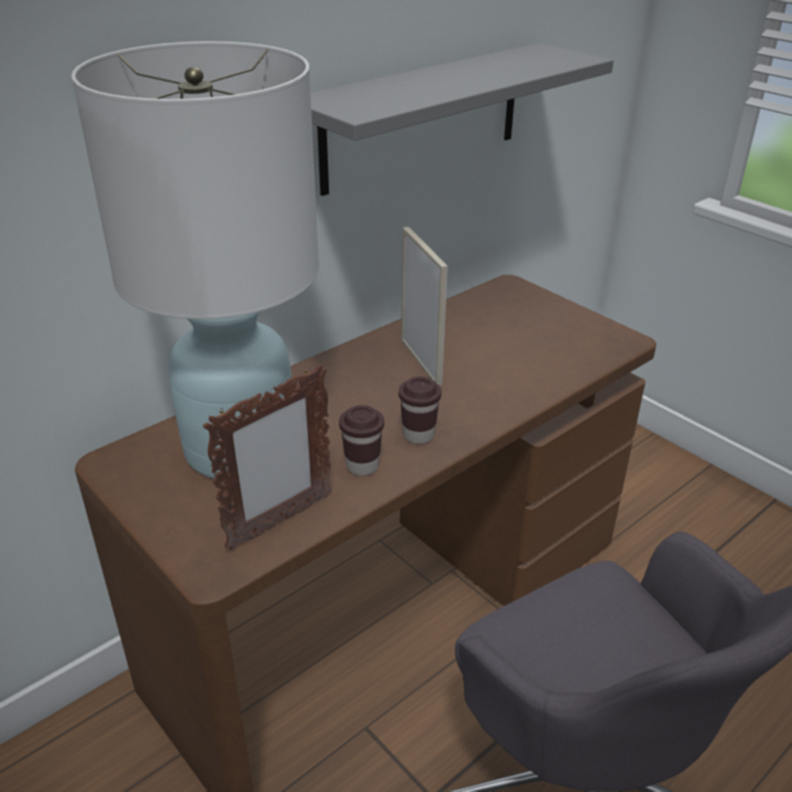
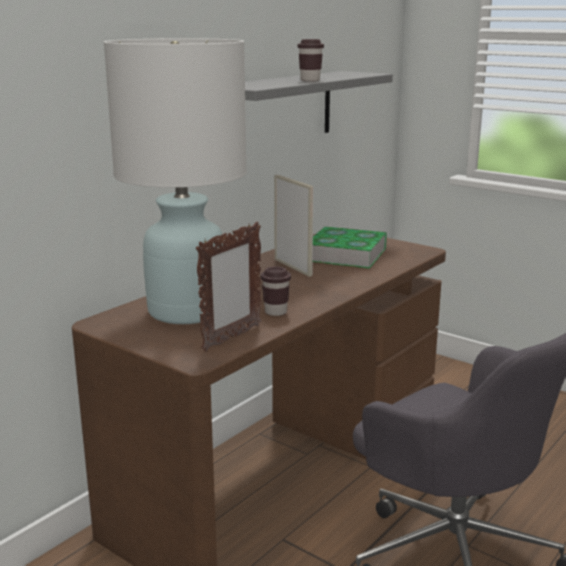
camera: 10 degrees left, 15 degrees down
brown cup [399,376,441,444] -> brown cup moved to [298,39,324,81]
none -> book [313,226,387,268]

